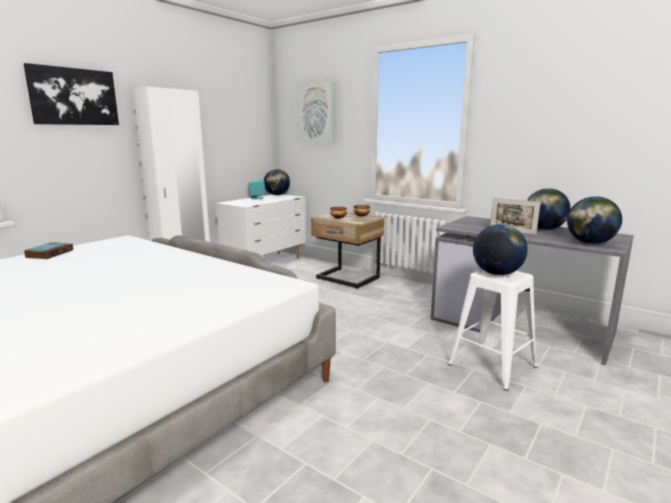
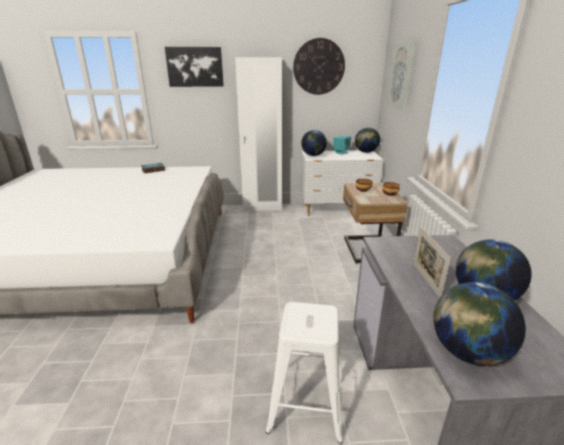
camera: 50 degrees right, 10 degrees up
globe [473,224,528,275] -> globe moved to [301,130,327,156]
none -> wall clock [293,38,345,95]

